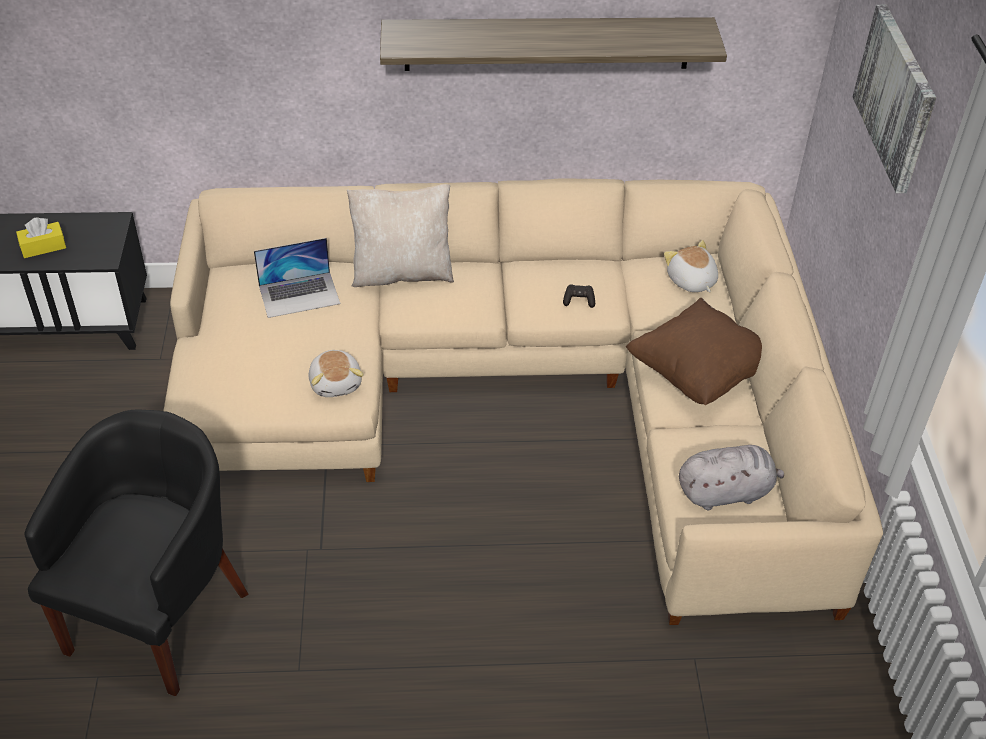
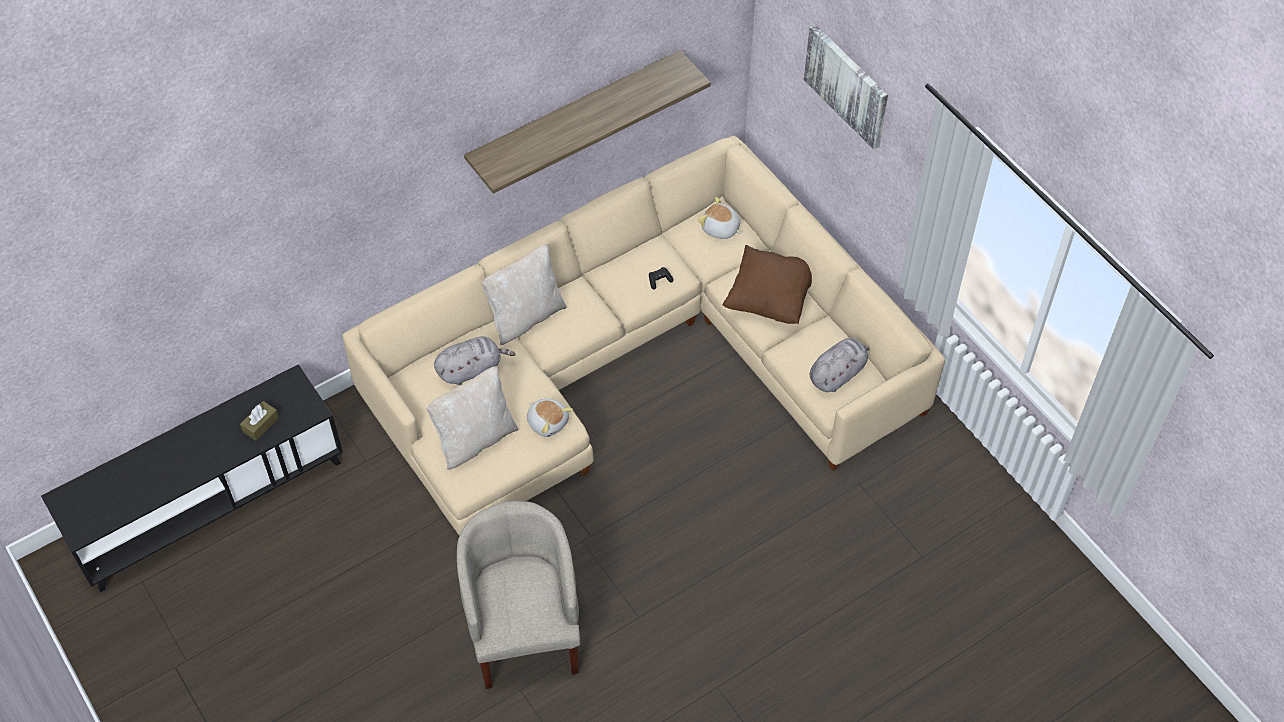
camera: 30 degrees left, 10 degrees up
yellow tissue box [16,217,66,258] -> brown tissue box [240,401,279,441]
black armchair [24,410,249,696] -> beige armchair [457,501,581,689]
laptop [254,238,340,318] -> grey plush toy [434,336,515,385]
none -> beige pillow [426,366,519,470]

